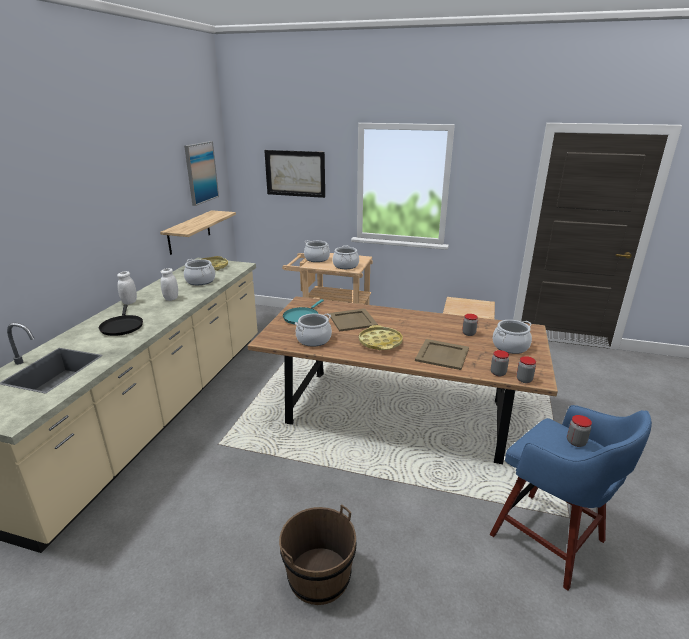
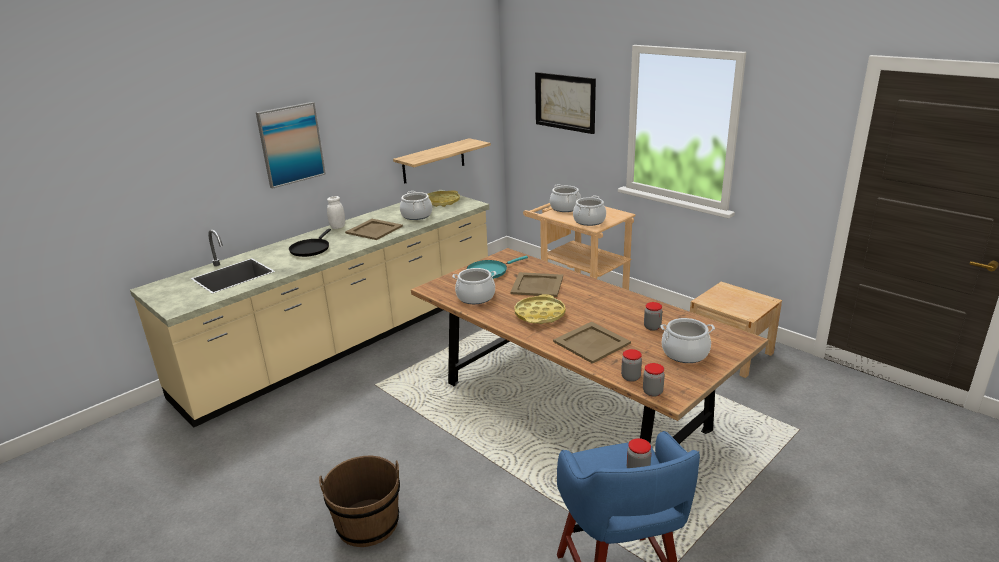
camera: 30 degrees right, 0 degrees up
white jar [161,268,178,301] -> beige tray [345,219,403,240]
picture [184,141,219,206] -> picture moved to [256,102,326,189]

